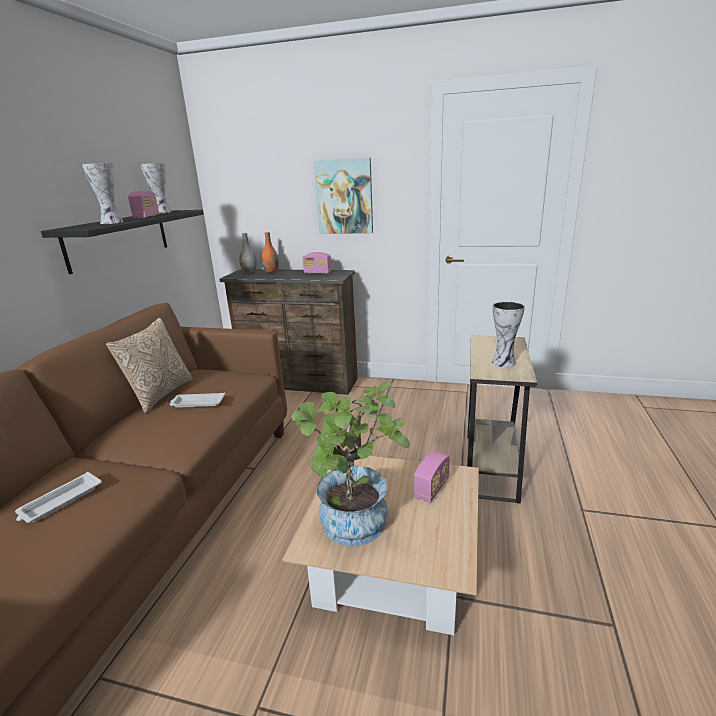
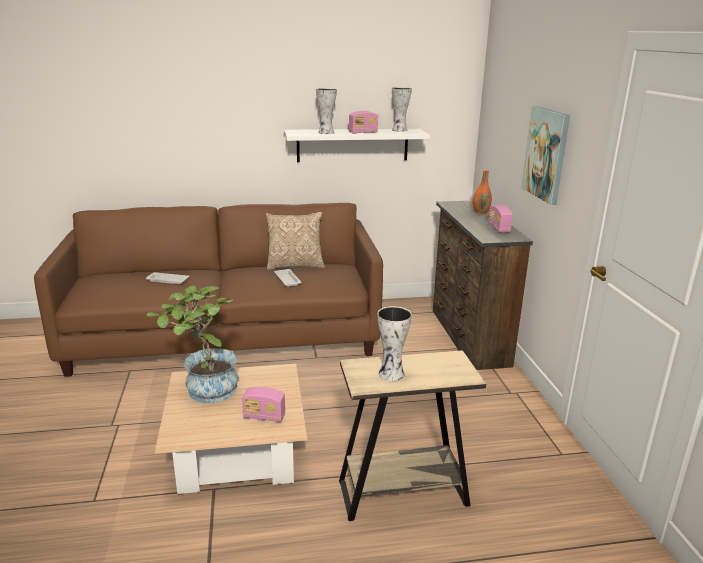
camera: 65 degrees right, 0 degrees up
black shelf [41,210,204,274] -> white shelf [284,129,430,162]
grey vase [239,233,257,273] -> none

